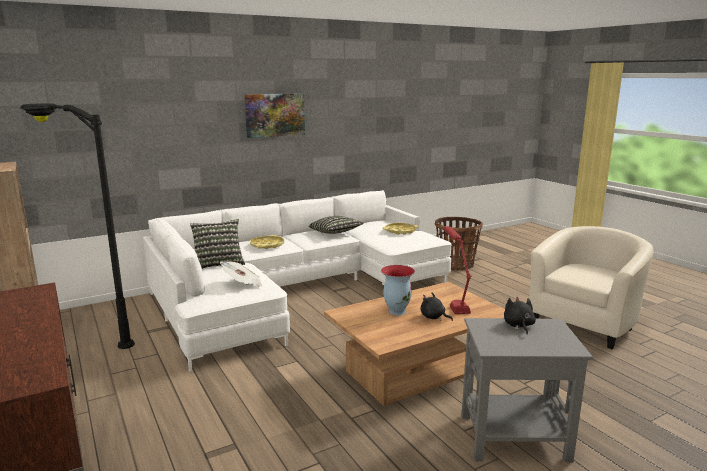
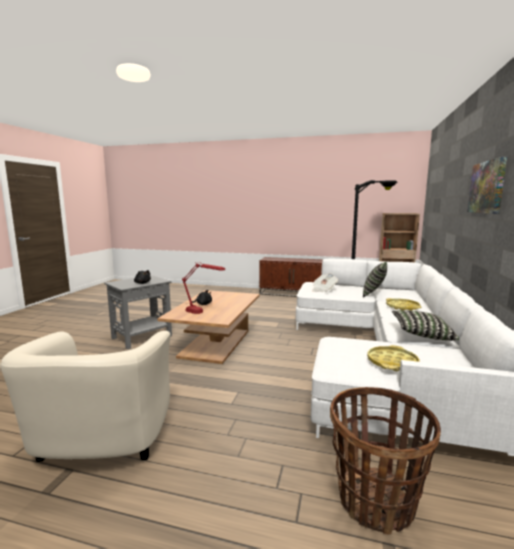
camera: 135 degrees right, 5 degrees down
vase [381,265,415,315] -> none

